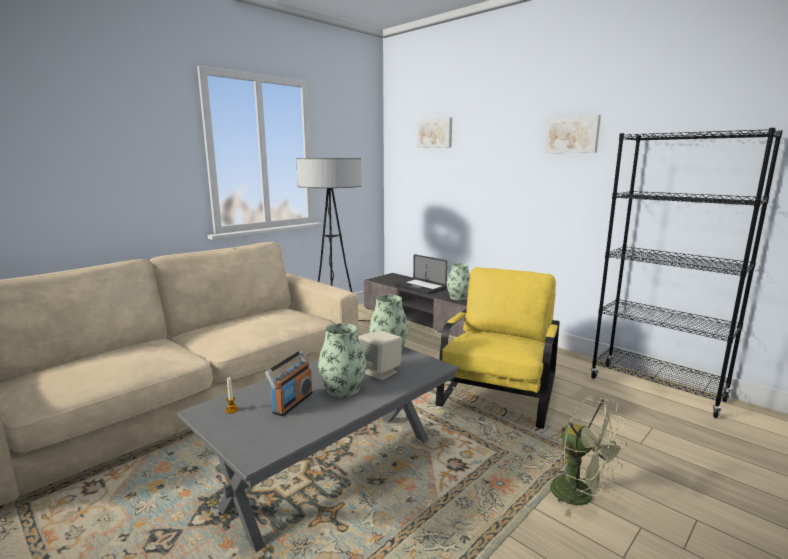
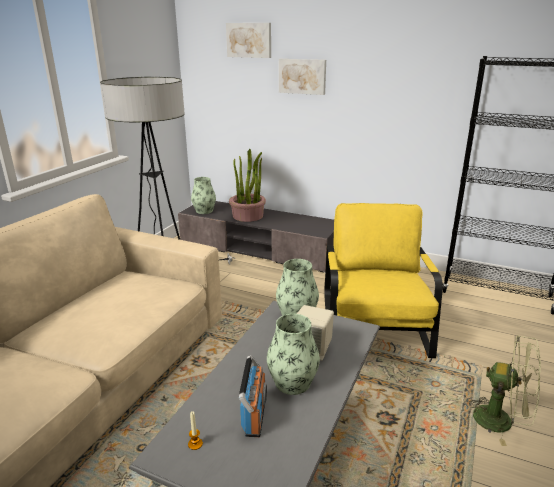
camera: 20 degrees left, 10 degrees up
laptop [397,254,447,294] -> potted plant [229,149,266,222]
vase [447,263,470,301] -> vase moved to [191,177,216,214]
picture [544,115,601,153] -> picture moved to [279,59,326,95]

